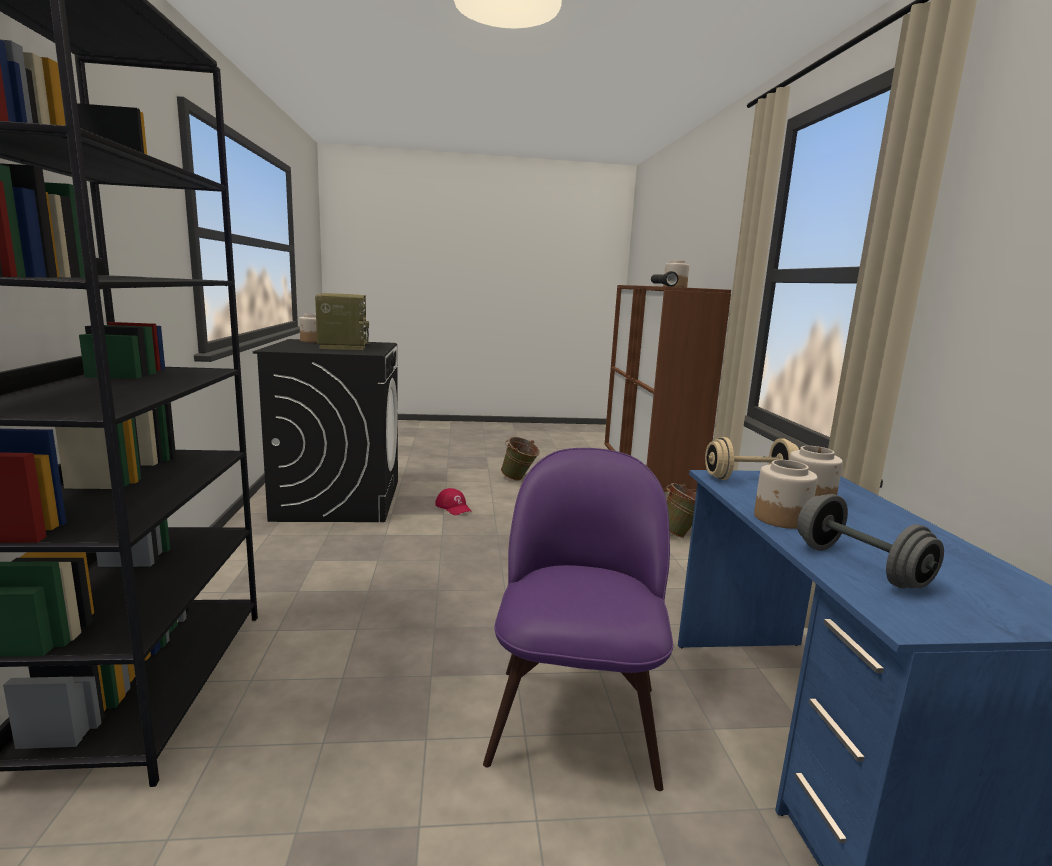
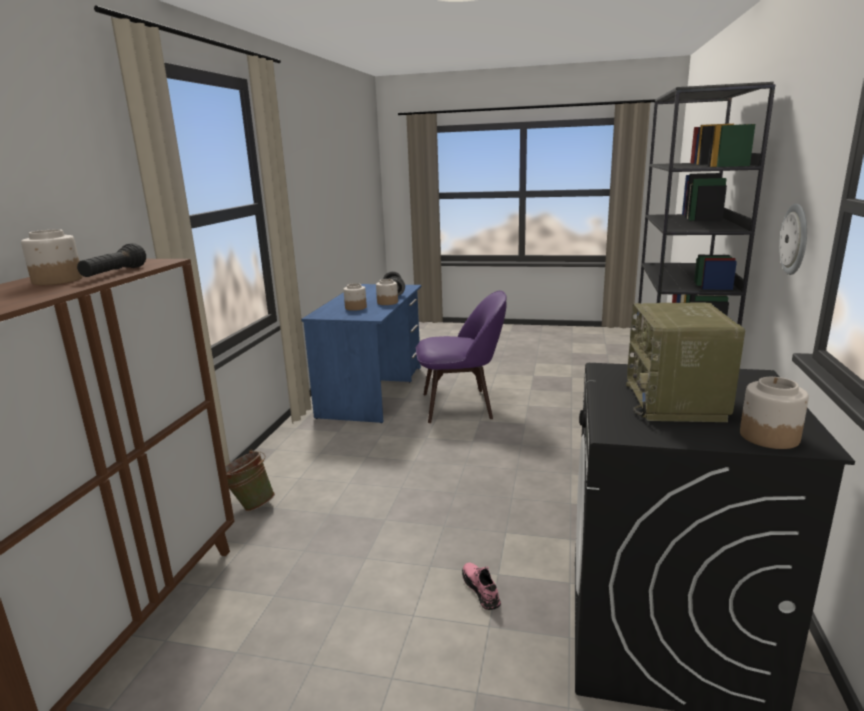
camera: 160 degrees left, 5 degrees up
red cap [435,488,472,515] -> pink shoe [462,562,501,610]
purple chair [483,448,673,791] -> purple chair turned 120 degrees counterclockwise [416,290,507,423]
green bucket [501,437,540,481] -> none
beige dumbbell [705,437,799,480] -> none
none -> wall clock [779,204,807,275]

